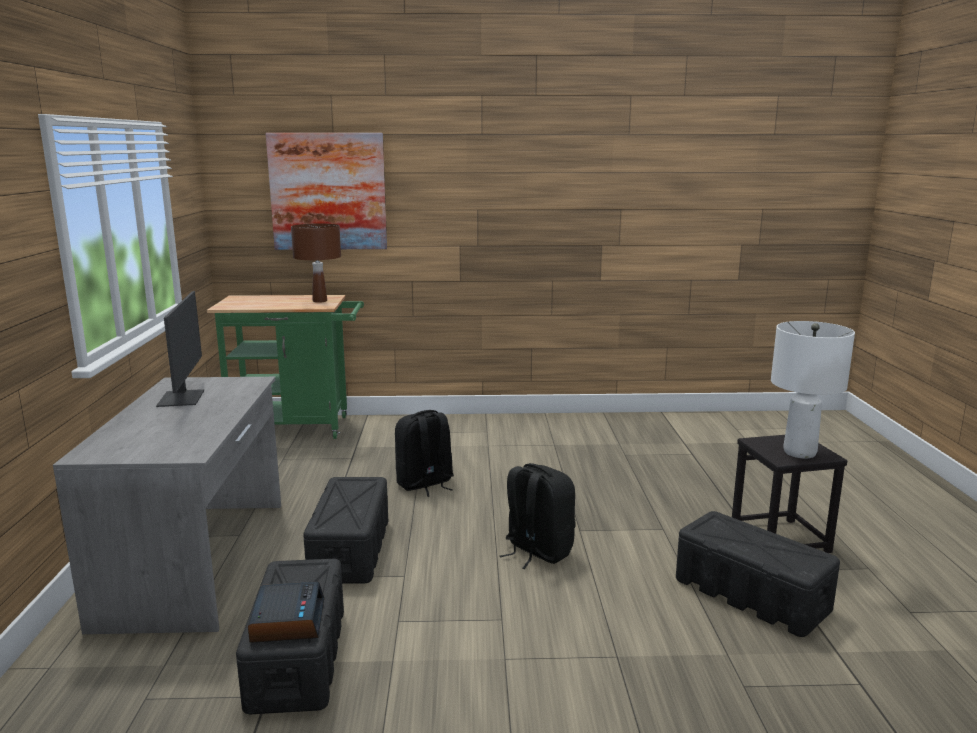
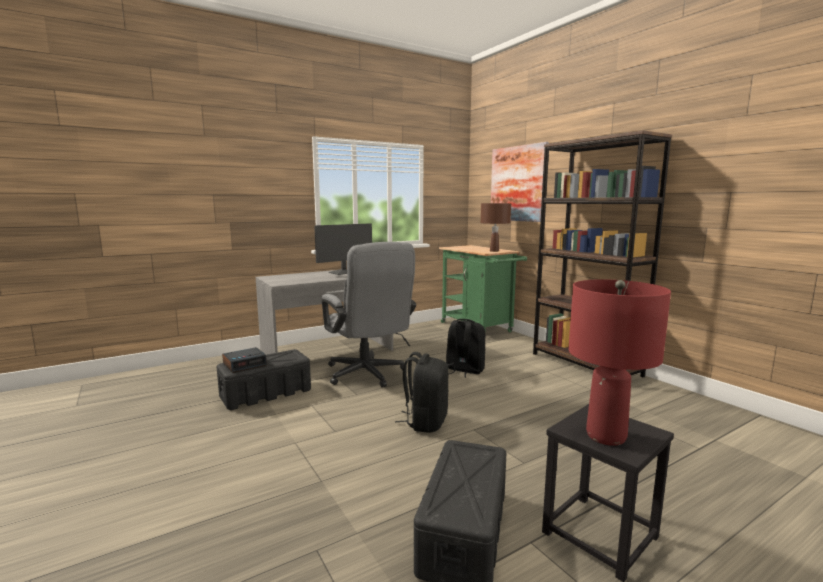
camera: 60 degrees right, 5 degrees down
black storage box [303,477,388,583] -> grey office chair [322,242,416,388]
white table lamp [771,321,855,458] -> red table lamp [568,279,671,446]
none -> brown bookcase [533,130,672,377]

